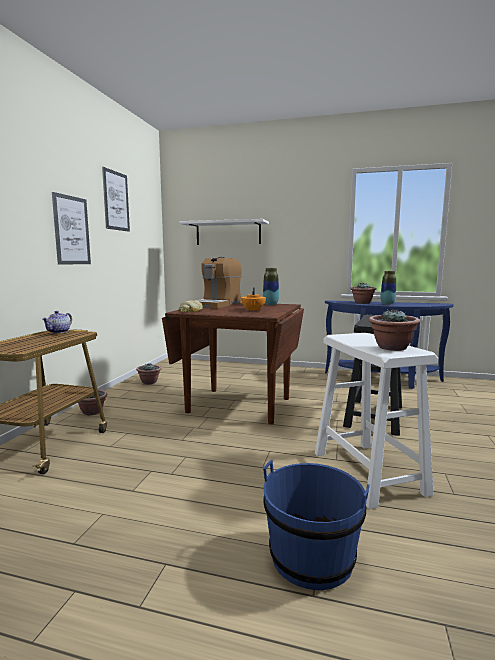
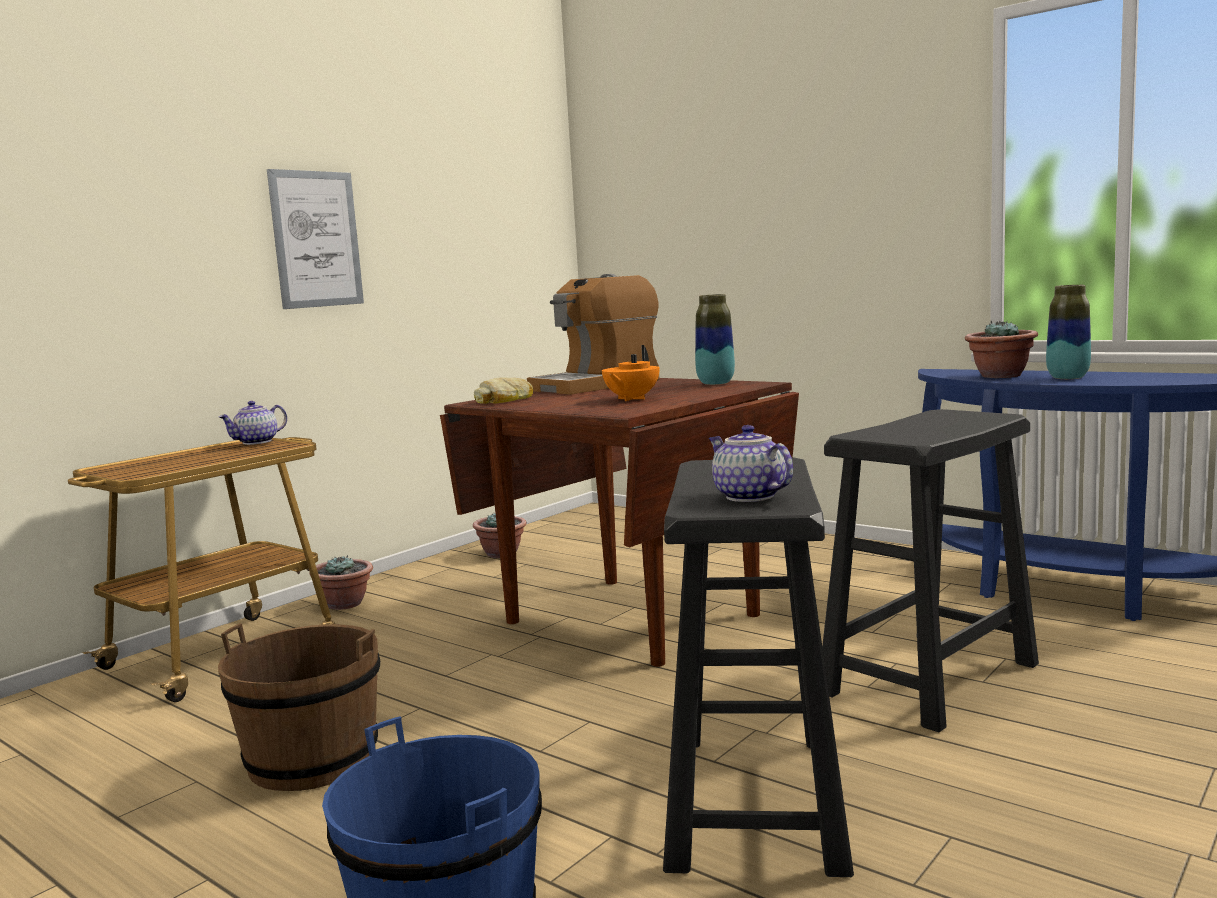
camera: 25 degrees right, 0 degrees up
picture [102,167,130,232] -> none
white shelf [179,219,269,245] -> none
white stool [315,333,438,509] -> black stool [663,457,854,877]
potted plant [369,309,420,351] -> teapot [709,425,793,502]
none -> brown bucket [218,623,380,791]

